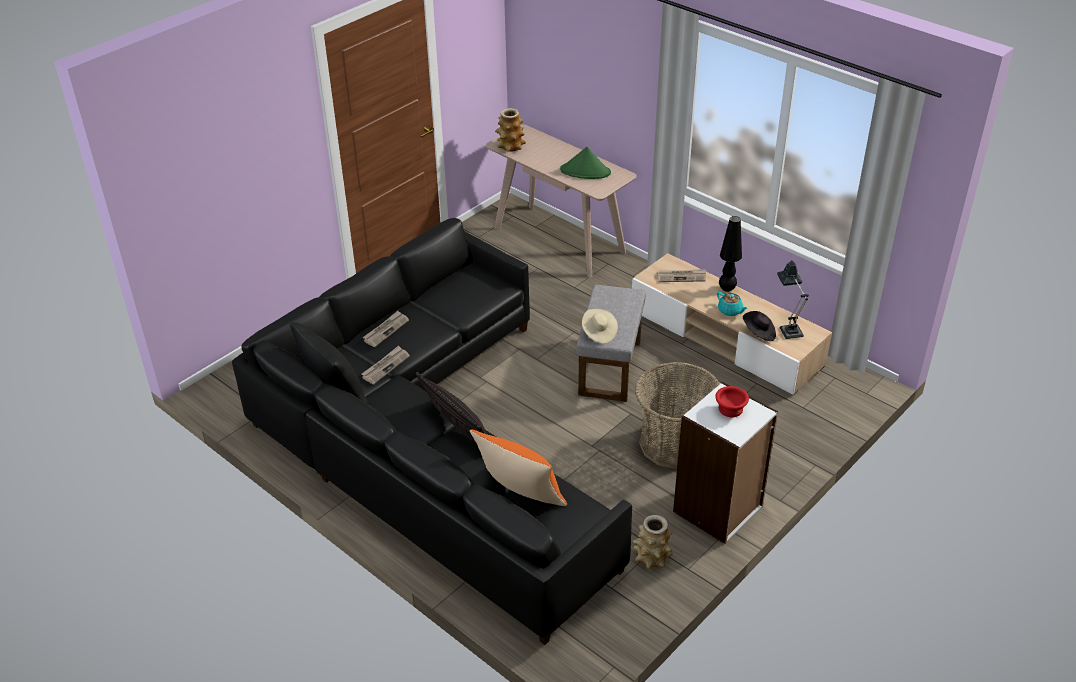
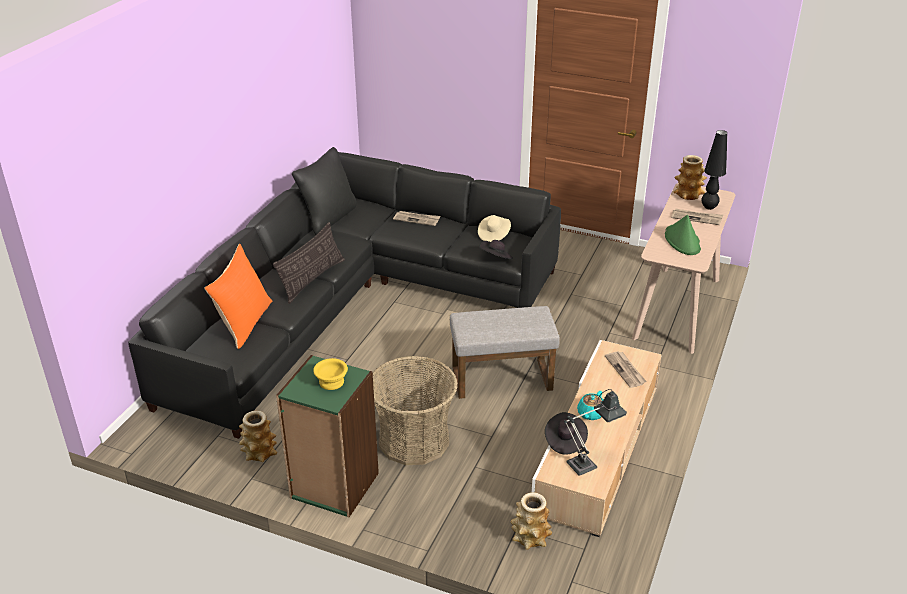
camera: 70 degrees right, 5 degrees down
newspaper [361,345,410,384] -> newspaper moved to [671,209,723,225]
beige hat [582,309,618,344] -> beige hat moved to [478,215,511,242]
white bookcase [673,382,778,544] -> green bookcase [276,355,379,517]
red bowl [715,386,749,417] -> yellow bowl [313,358,348,390]
black table lamp [719,216,742,292] -> black table lamp moved to [702,130,727,210]
none -> black hat [479,240,513,259]
none -> vase [510,492,552,549]

